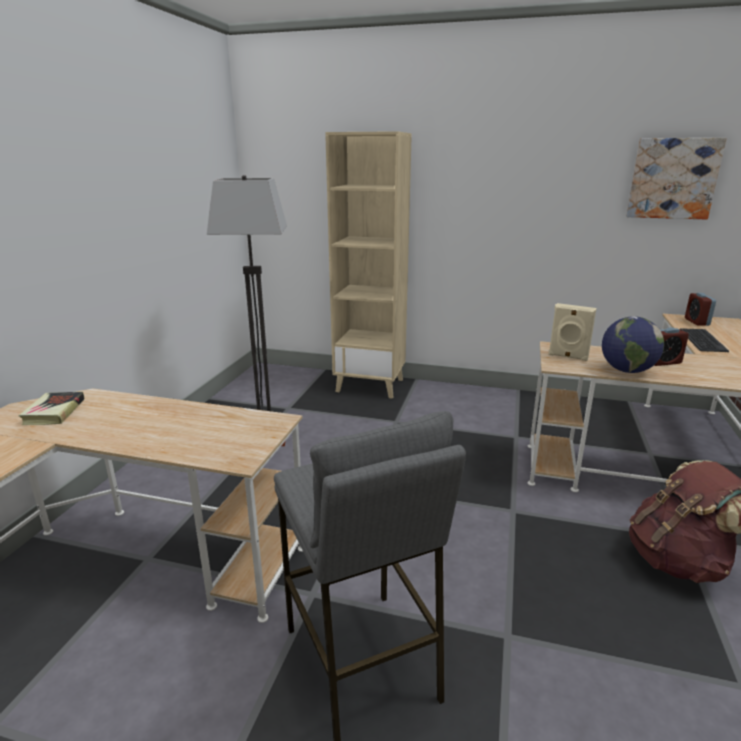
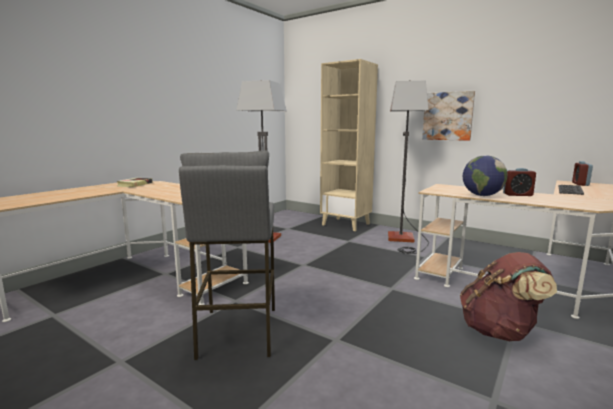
camera: 20 degrees right, 10 degrees down
beige speaker [548,303,597,361] -> none
picture [626,138,727,220] -> picture moved to [422,91,475,141]
none -> floor lamp [388,80,429,254]

